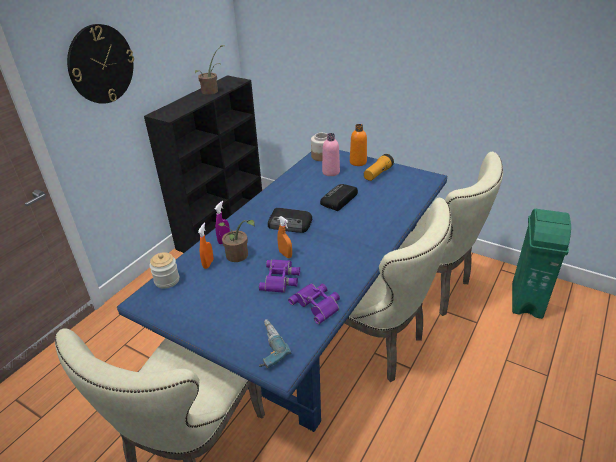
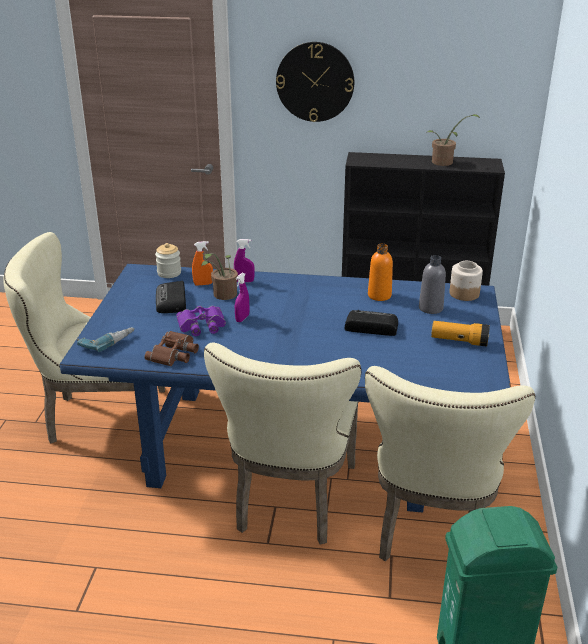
camera: 65 degrees right, 5 degrees down
radio [268,208,312,233] -> radio moved to [156,281,186,313]
orange spray bottle [277,216,292,258] -> purple spray bottle [235,273,250,322]
purple binoculars [288,284,340,324] -> brown binoculars [144,331,199,366]
pink bottle [322,133,340,176] -> grey bottle [419,255,446,314]
orange bottle [350,124,367,166] -> orange bottle moved to [368,244,393,301]

